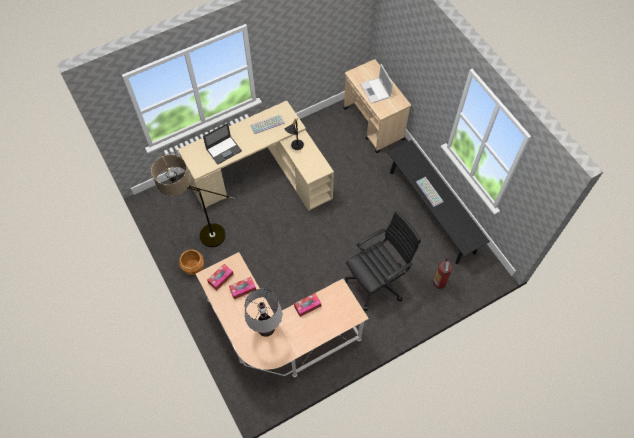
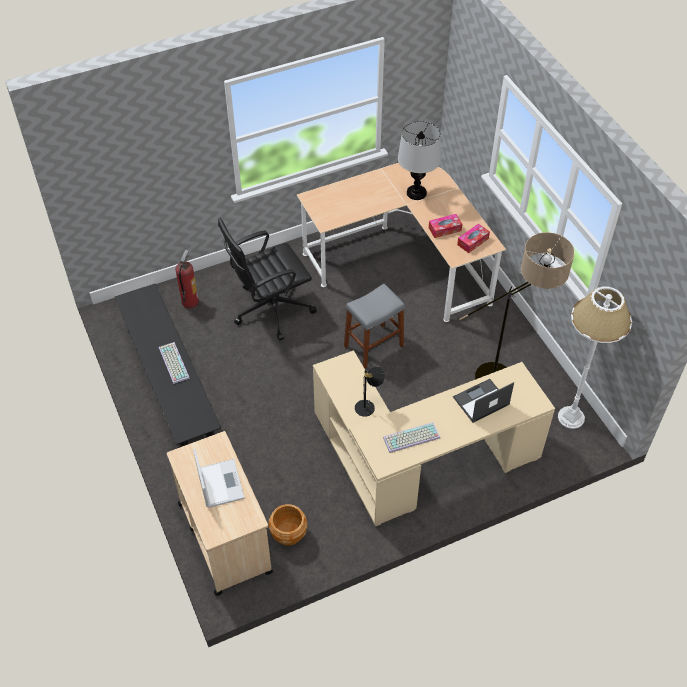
camera: 175 degrees left, 10 degrees down
brown planter [179,250,204,275] -> brown planter moved to [268,504,307,546]
tissue box [294,293,321,317] -> none
none -> grey stool [344,284,405,369]
none -> white floor lamp [558,286,632,429]

